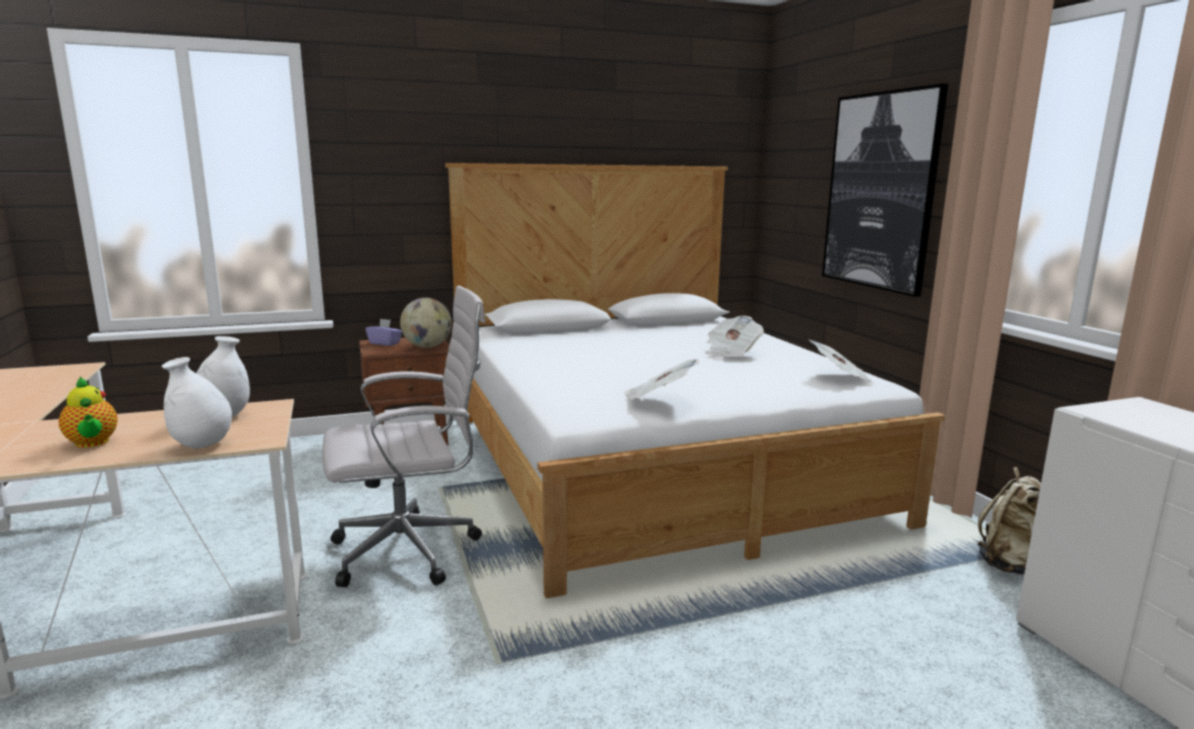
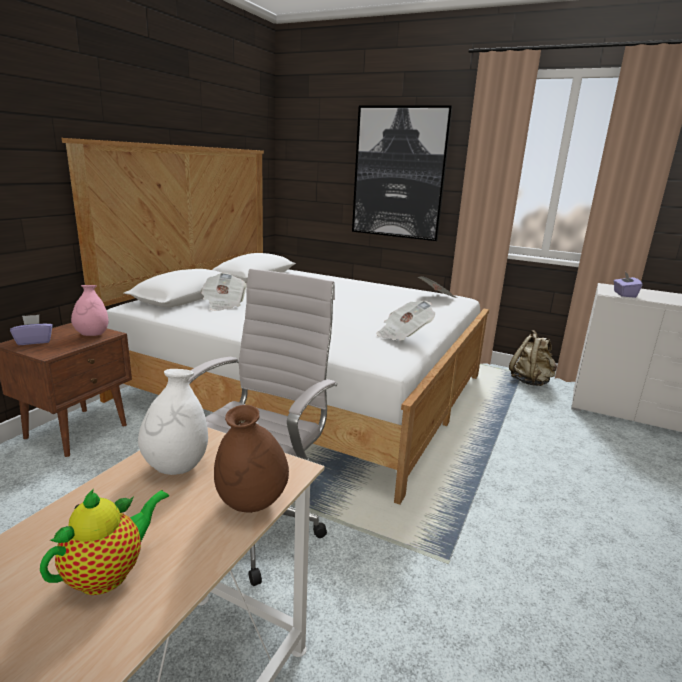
camera: 45 degrees left, 5 degrees up
teapot [59,377,118,448] -> teapot turned 60 degrees counterclockwise [40,488,169,595]
white vase [162,357,232,449] -> brown vase [214,405,289,513]
globe [400,298,452,348] -> pink vase [71,285,109,336]
newspaper [706,316,764,358] -> newspaper moved to [200,273,247,311]
none -> purple tissue box [614,272,642,298]

